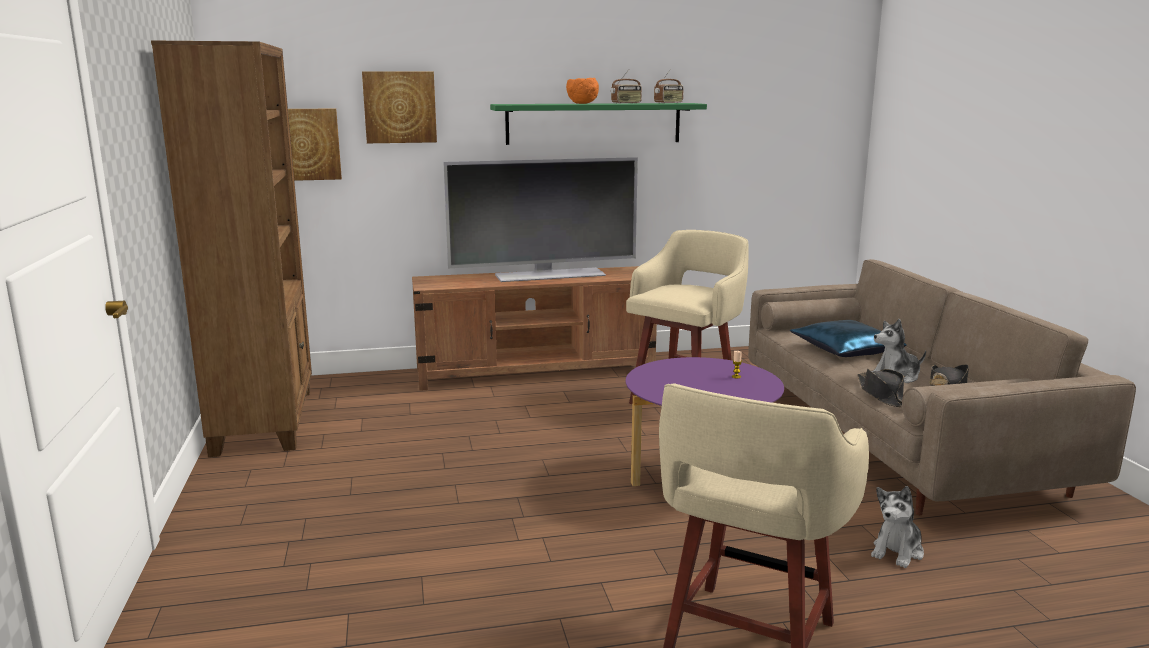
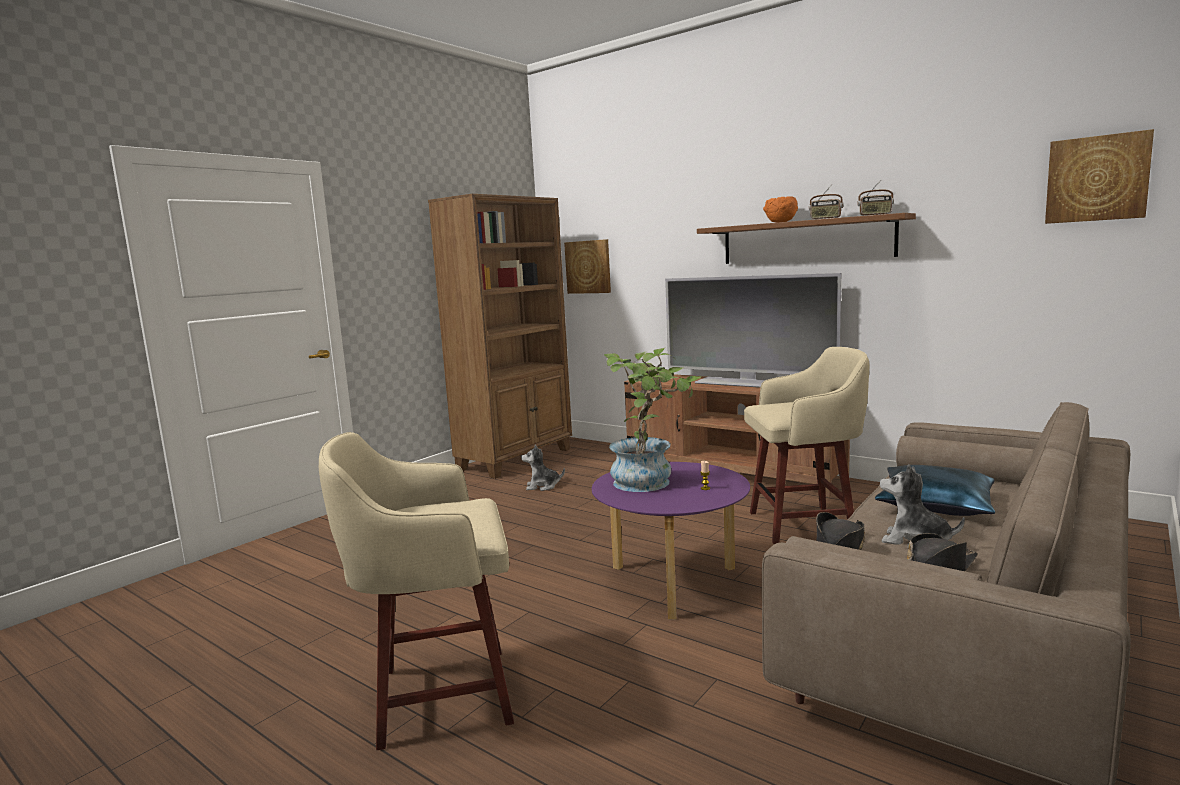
camera: 50 degrees right, 5 degrees down
picture [362,72,437,143] -> picture moved to [1045,129,1154,224]
green shelf [490,103,707,145] -> brown shelf [697,213,916,264]
plush toy [871,486,924,568] -> plush toy moved to [521,445,565,491]
none -> potted plant [604,348,701,492]

